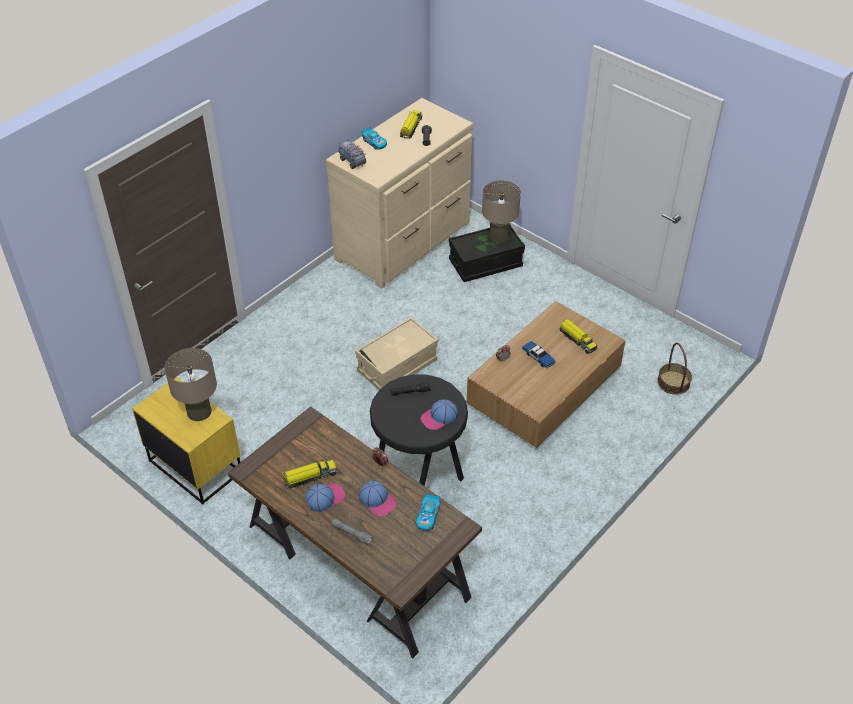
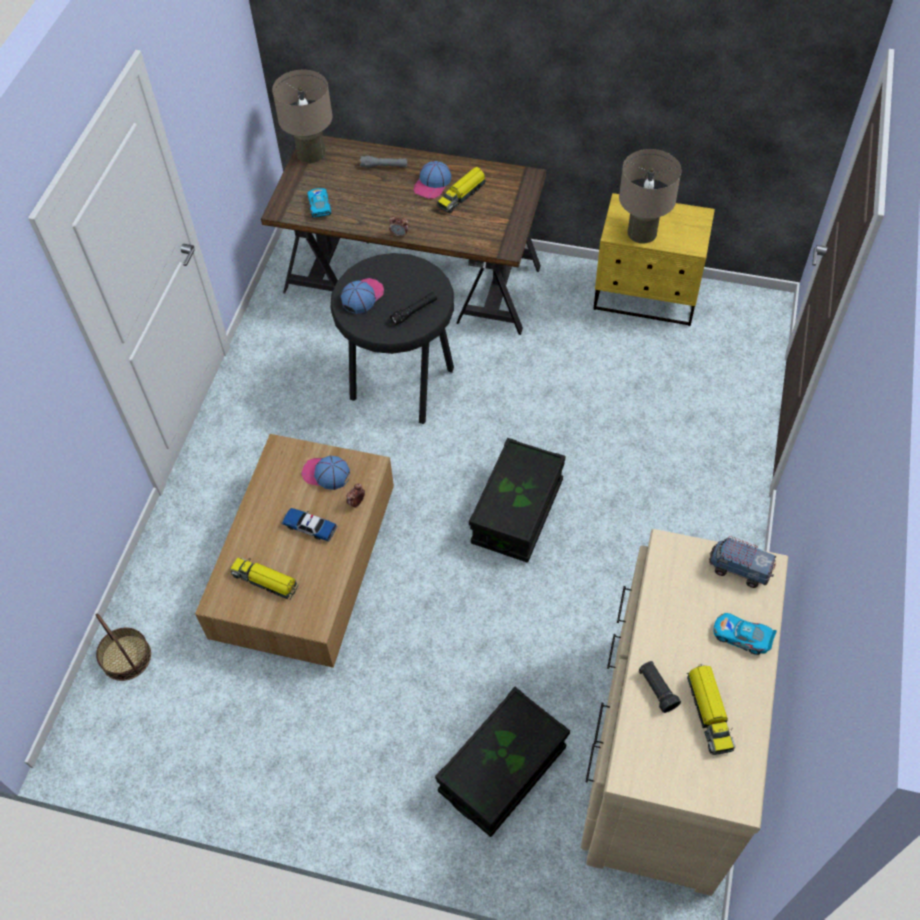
camera: 155 degrees right, 10 degrees up
beige storage box [355,317,438,390] -> black storage box [469,438,565,563]
cap [359,481,396,516] -> cap moved to [301,456,350,490]
beige table lamp [482,180,521,243] -> beige table lamp moved to [272,70,333,163]

